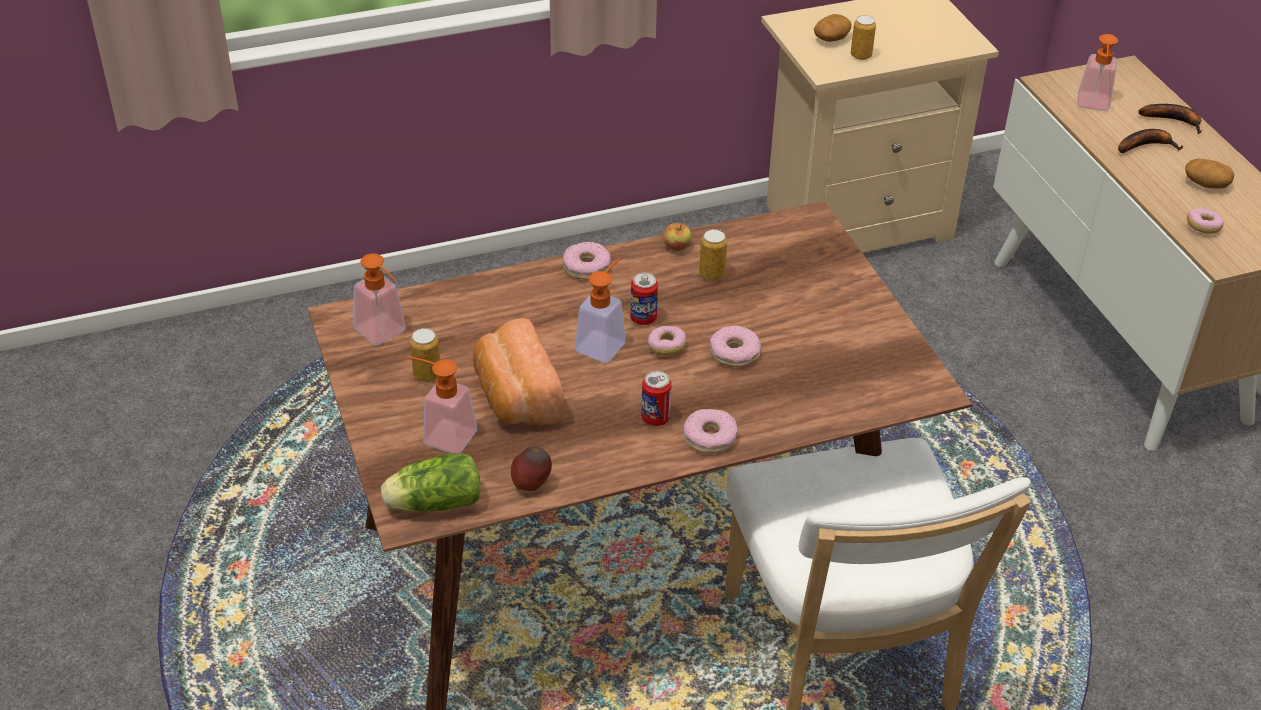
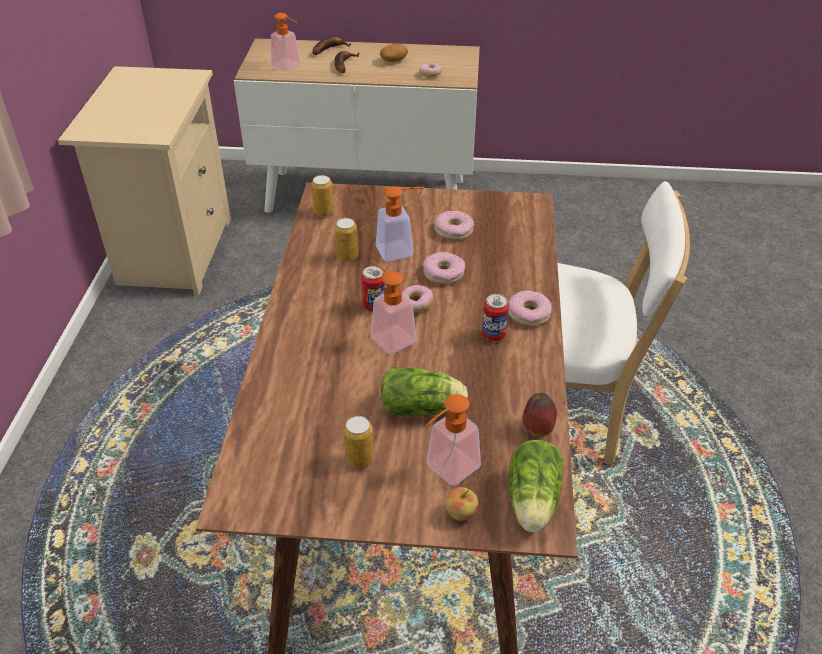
camera: 65 degrees left, 0 degrees up
soap dispenser [354,253,406,345] -> soap dispenser moved to [376,186,424,261]
bread [473,318,564,425] -> lettuce [381,367,468,416]
donut [562,242,611,280] -> donut moved to [434,210,474,240]
apple [663,223,692,251] -> apple moved to [445,487,478,521]
potato [814,14,851,42] -> none
can [851,15,876,60] -> can moved to [311,175,334,217]

